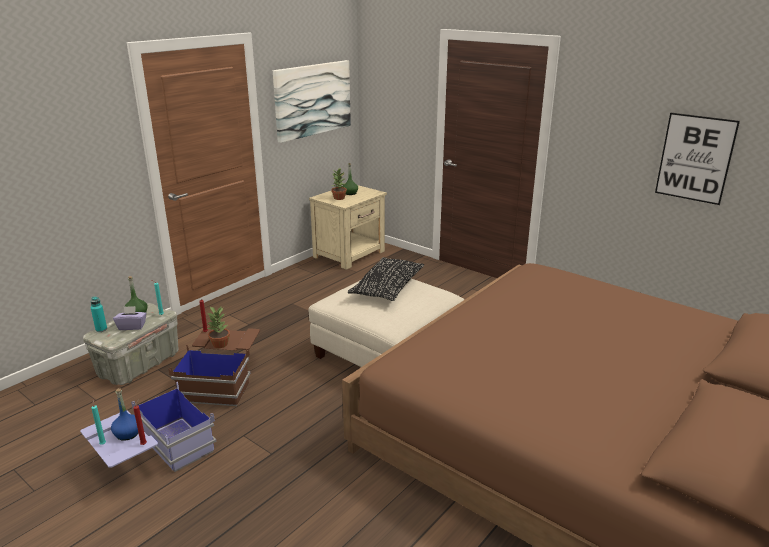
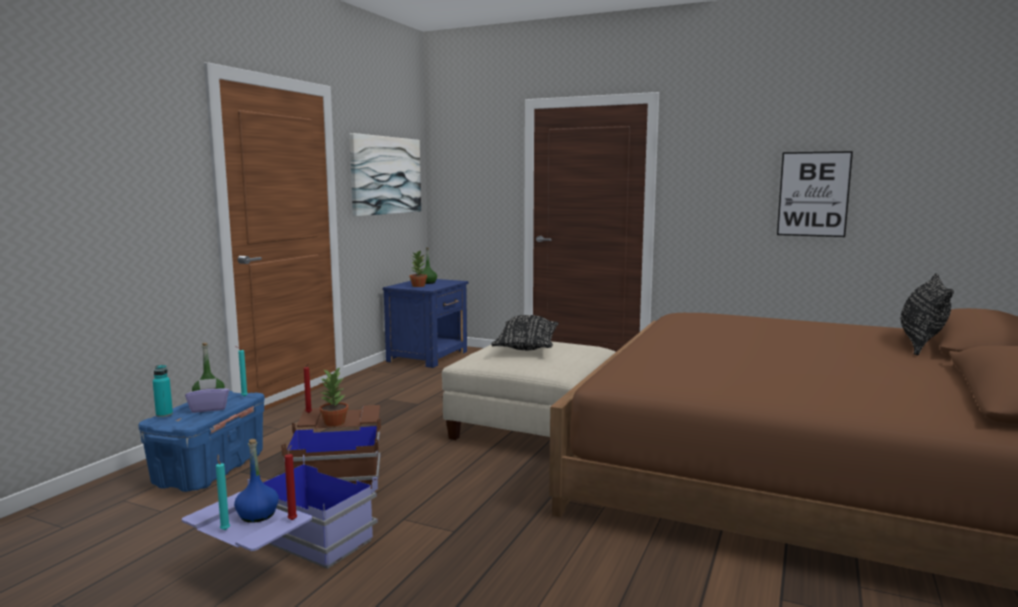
camera: 15 degrees left, 15 degrees down
grey storage box [83,303,179,385] -> blue storage box [138,391,265,492]
beige nightstand [309,185,387,270] -> blue nightstand [383,279,469,368]
none -> black pillow [901,273,954,355]

